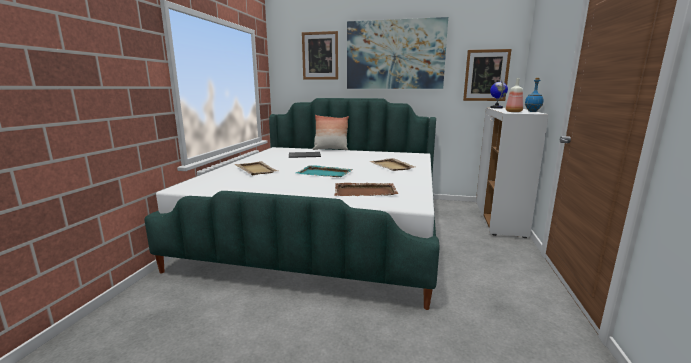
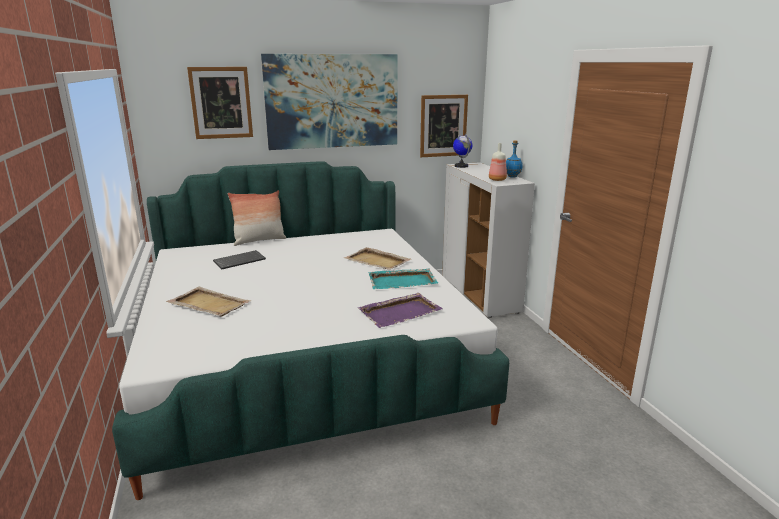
camera: 30 degrees left, 5 degrees up
turquoise tray [296,165,353,177] -> turquoise tray moved to [368,269,438,289]
brown tray [334,183,398,196] -> purple tray [358,293,443,328]

